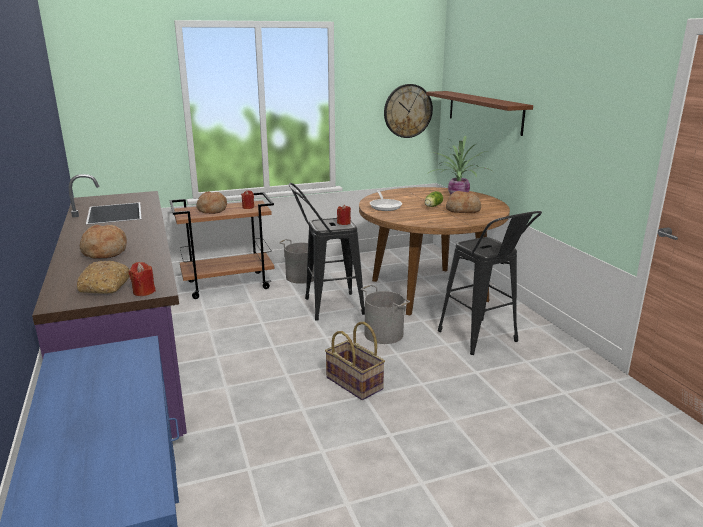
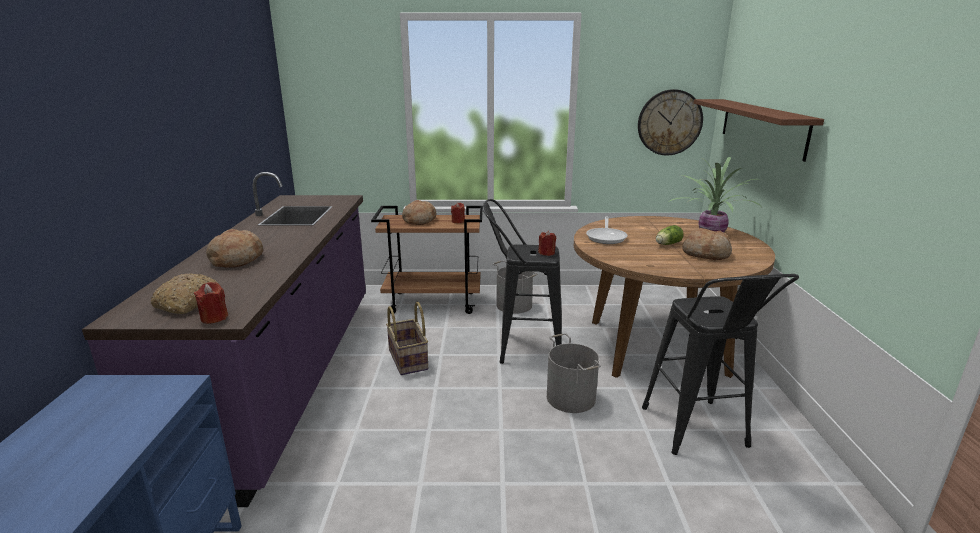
camera: 20 degrees right, 0 degrees up
basket [325,322,385,400] -> basket moved to [386,302,428,375]

